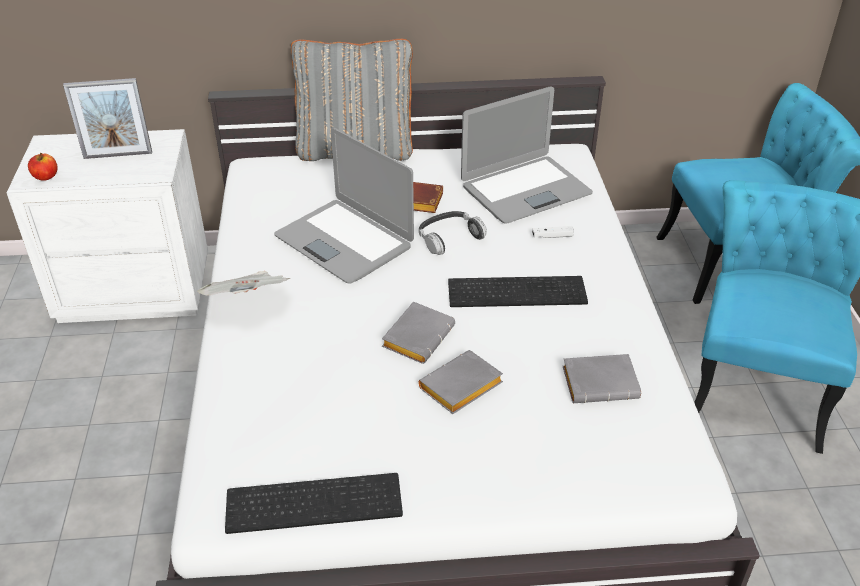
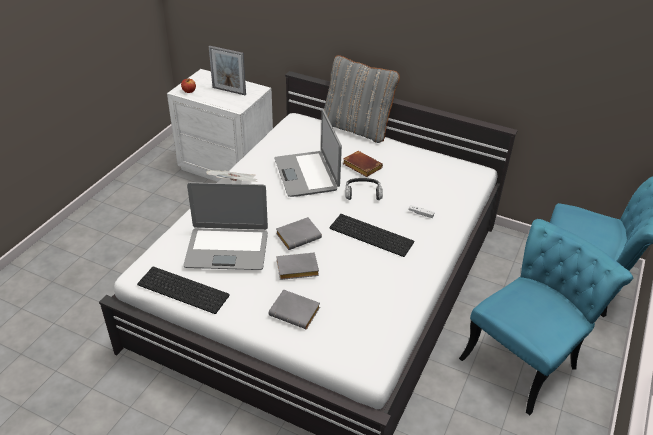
camera: 30 degrees right, 0 degrees up
laptop [461,86,593,224] -> laptop moved to [183,182,268,270]
grey book [563,354,641,403] -> grey book moved to [269,289,320,329]

